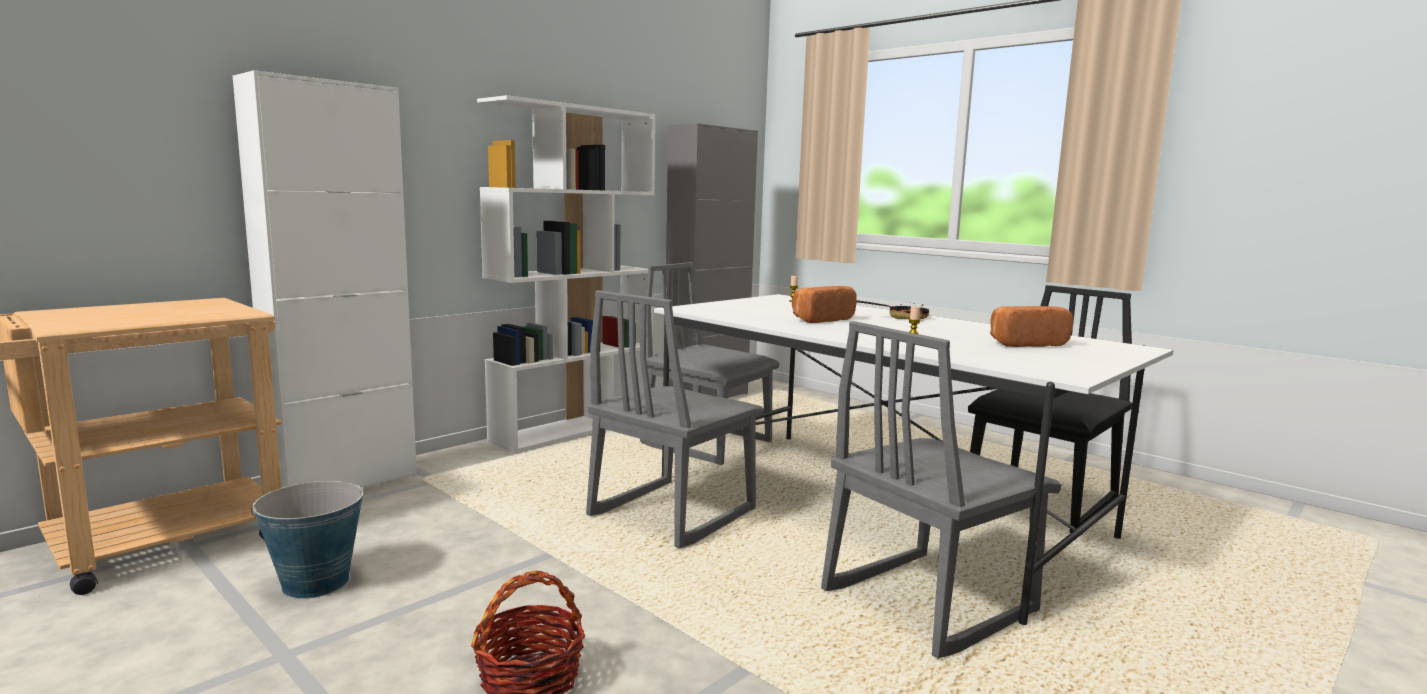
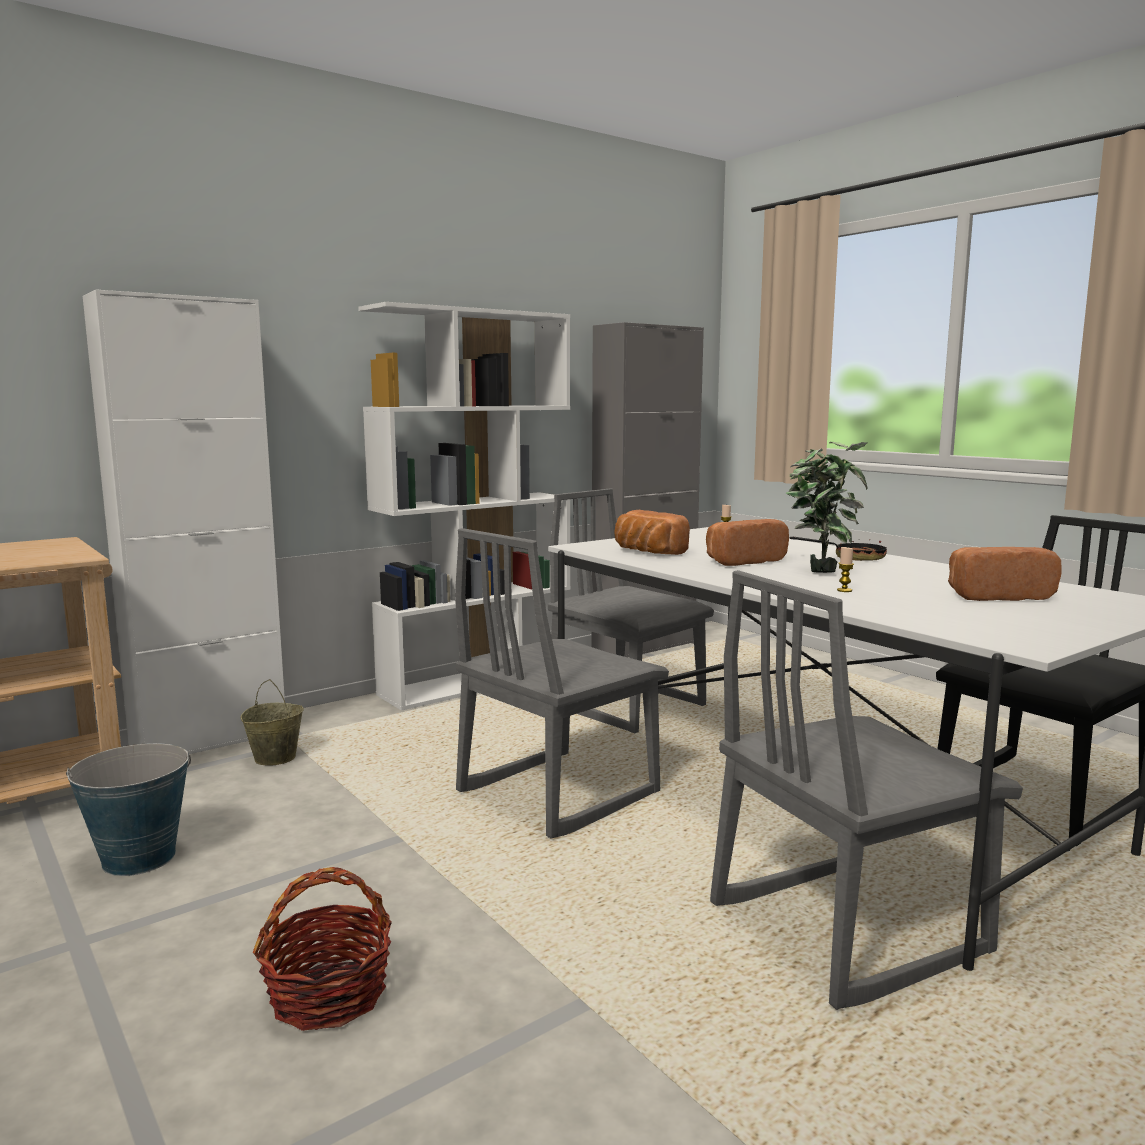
camera: 10 degrees right, 0 degrees up
none -> beige bucket [240,679,304,766]
none -> bread [614,510,690,555]
none -> potted plant [786,442,867,573]

